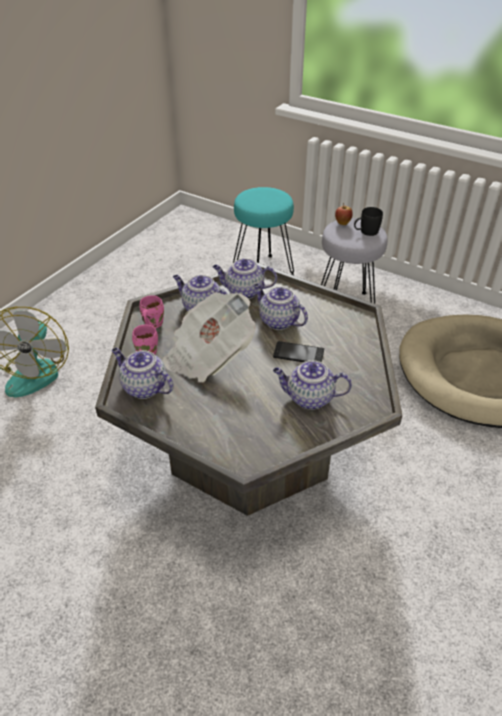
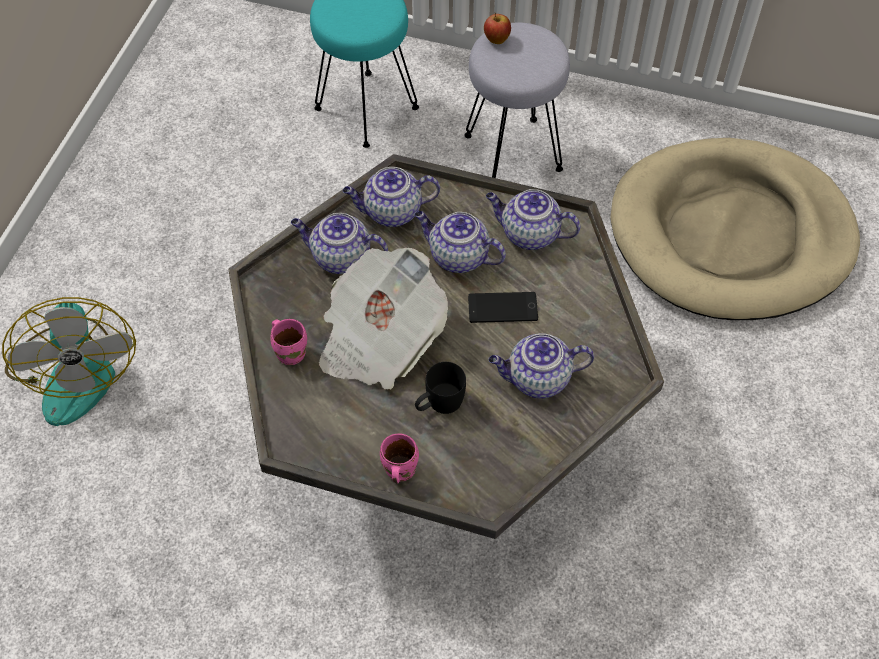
camera: 15 degrees left, 15 degrees up
teapot [112,348,173,399] -> teapot moved to [486,189,581,250]
pink mug [139,295,164,328] -> pink mug moved to [380,433,419,483]
black mug [354,207,383,236] -> black mug moved to [415,362,466,414]

